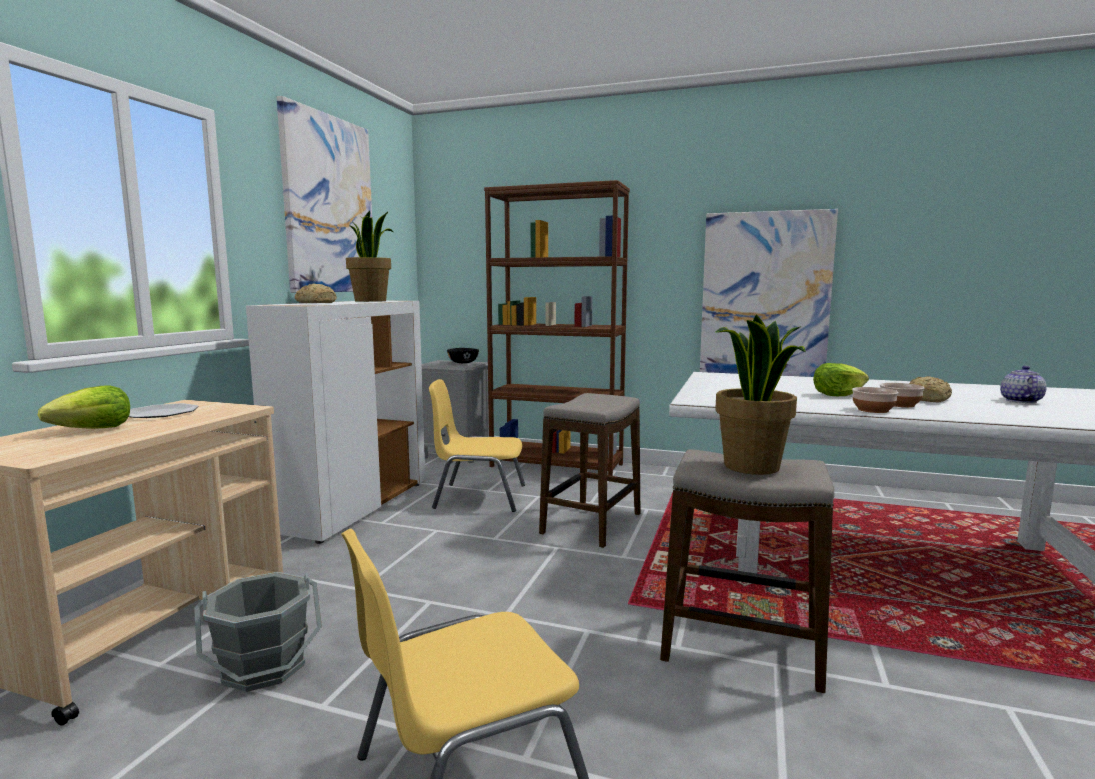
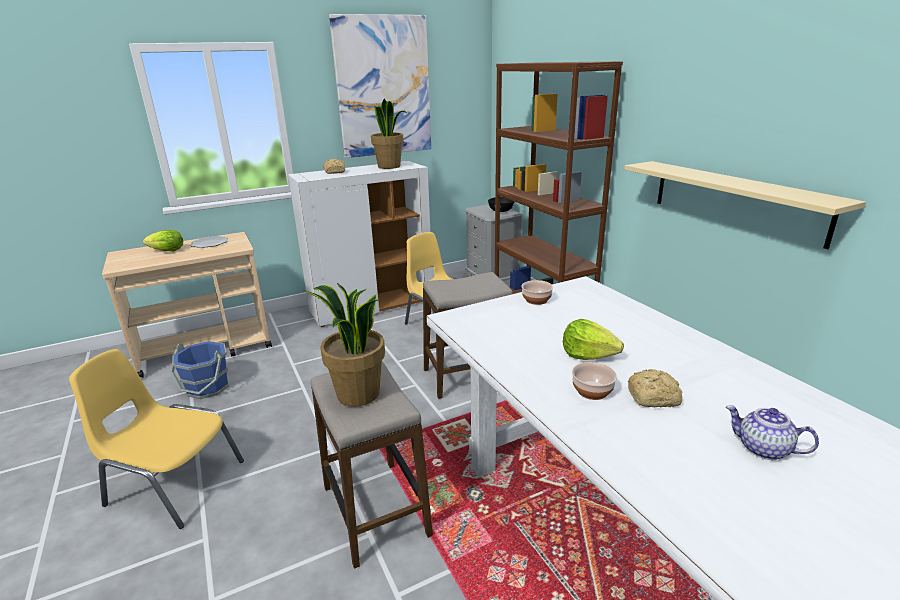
camera: 45 degrees right, 15 degrees up
grey bucket [194,572,322,692] -> blue bucket [170,341,229,399]
picture [700,209,838,377] -> beige shelf [624,161,866,249]
bowl [852,387,899,413] -> bowl moved to [521,280,553,305]
teapot [1000,366,1047,403] -> teapot turned 120 degrees counterclockwise [726,405,819,460]

